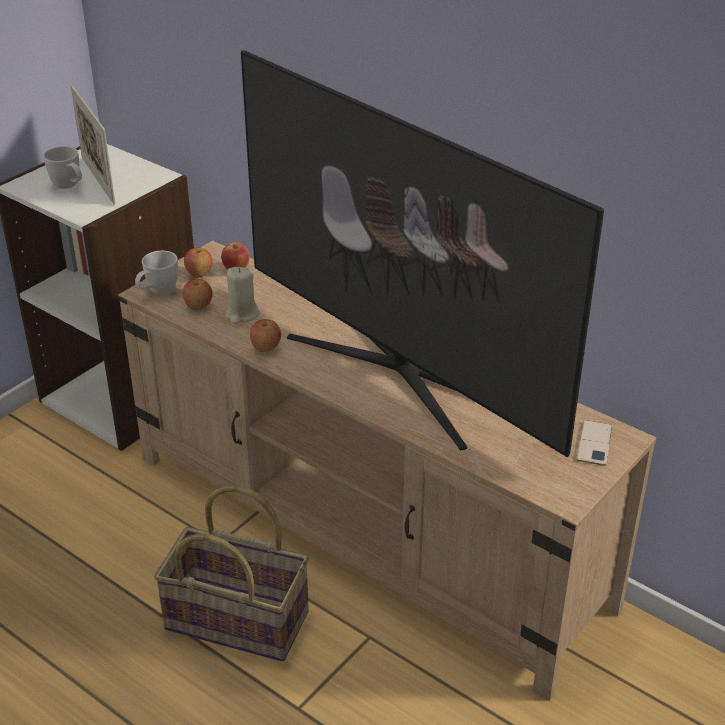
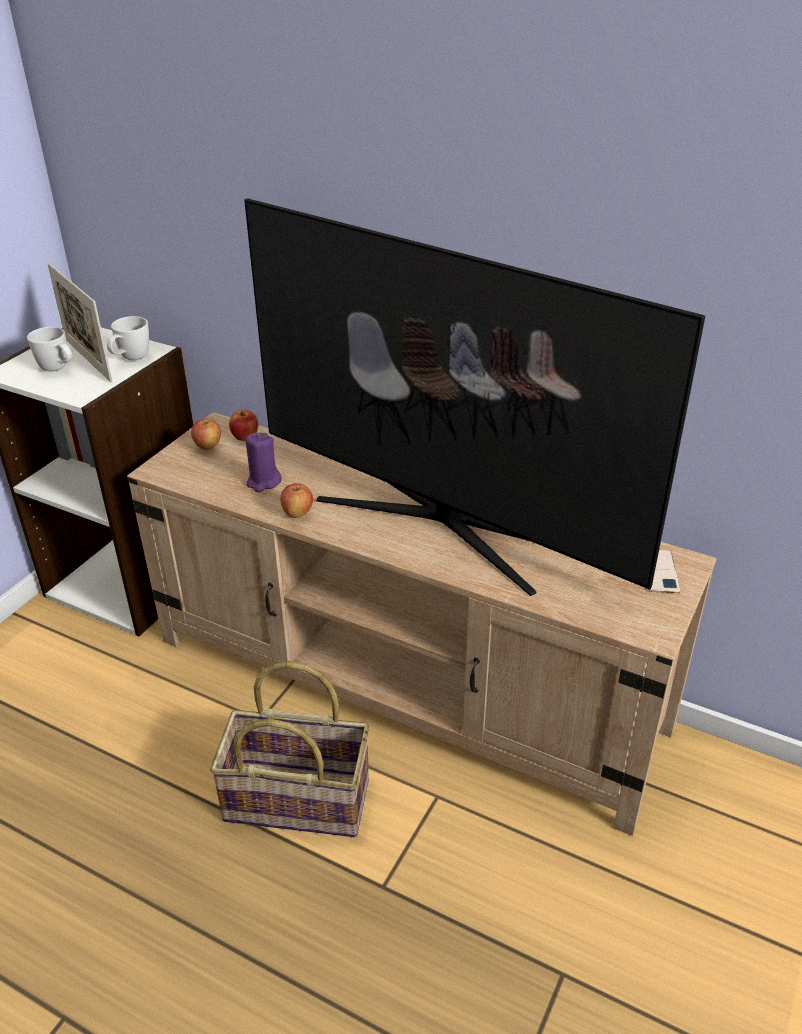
camera: 10 degrees left, 0 degrees up
white mug [135,251,178,295] -> white mug moved to [107,316,149,360]
apple [183,279,213,310] -> none
beige candle [225,267,260,324] -> purple candle [245,433,282,492]

